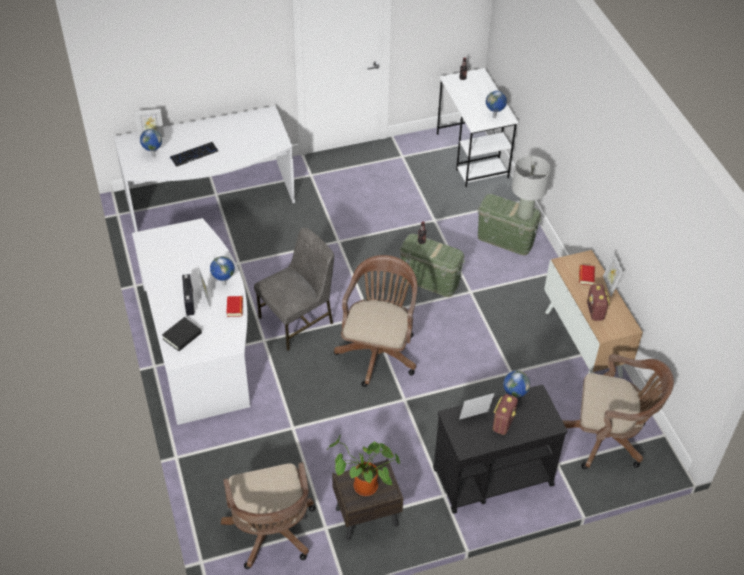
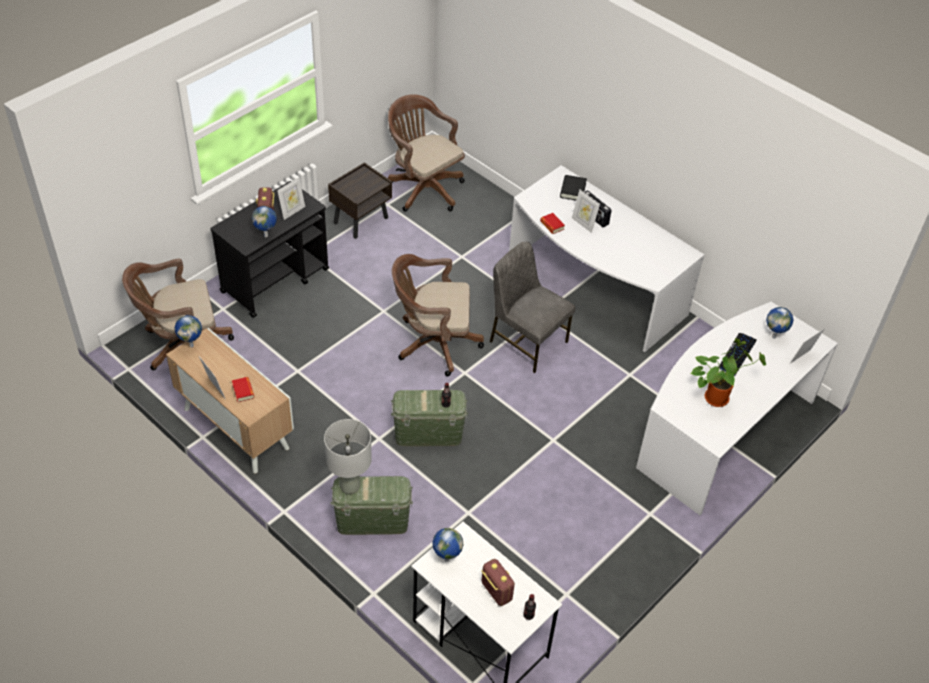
camera: 150 degrees right, 0 degrees up
globe [210,256,235,286] -> globe moved to [175,315,202,347]
grey chair [254,228,334,351] -> grey chair turned 105 degrees clockwise [490,242,575,373]
potted plant [327,435,400,496] -> potted plant moved to [690,338,766,407]
brown office chair [334,255,417,387] -> brown office chair turned 105 degrees clockwise [392,254,484,376]
radio [587,284,610,321] -> radio moved to [481,559,515,606]

